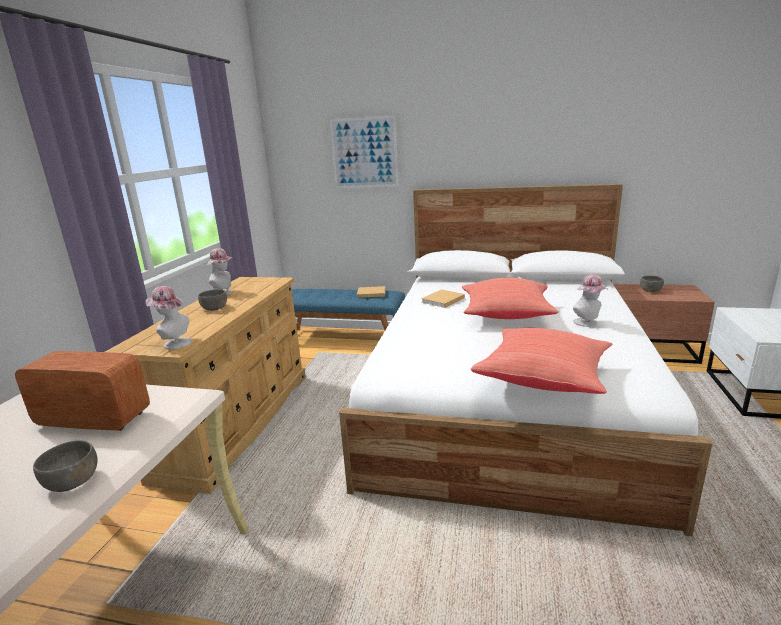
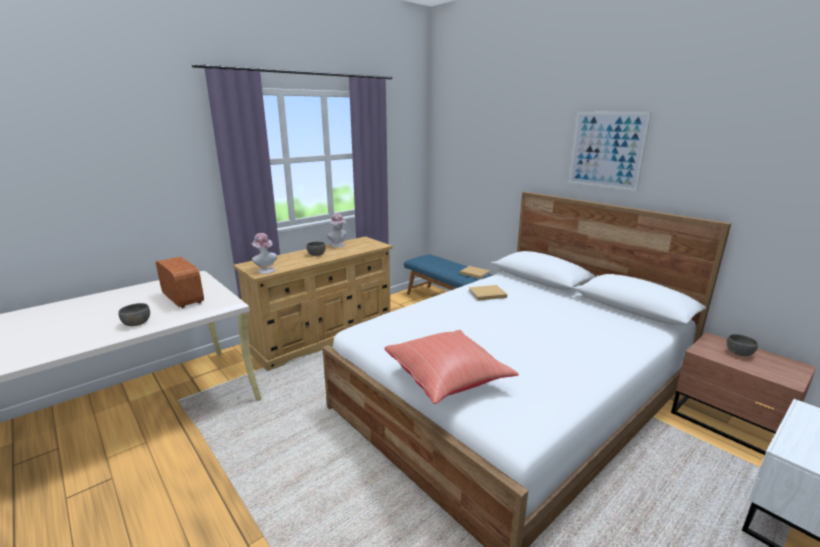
camera: 35 degrees right, 0 degrees up
picture [330,115,398,188] -> picture moved to [569,112,651,191]
red pillow [462,278,559,319] -> none
hat [573,274,607,327] -> none

